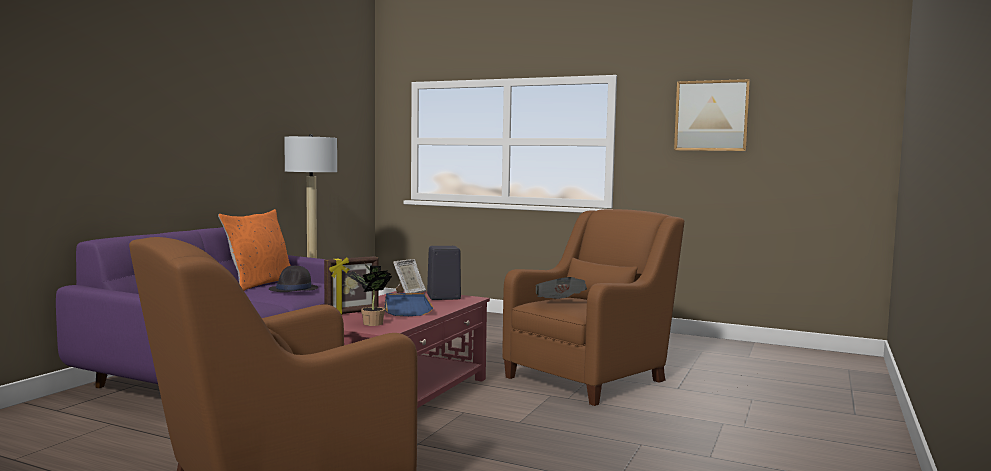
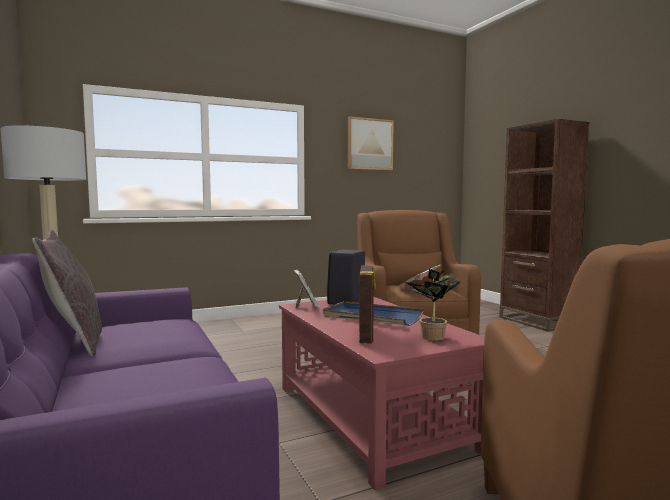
camera: 50 degrees left, 0 degrees up
orange pillow [218,209,291,291] -> grey pillow [32,230,102,356]
black hat [269,266,318,292] -> none
none -> brown bookcase [499,119,589,332]

